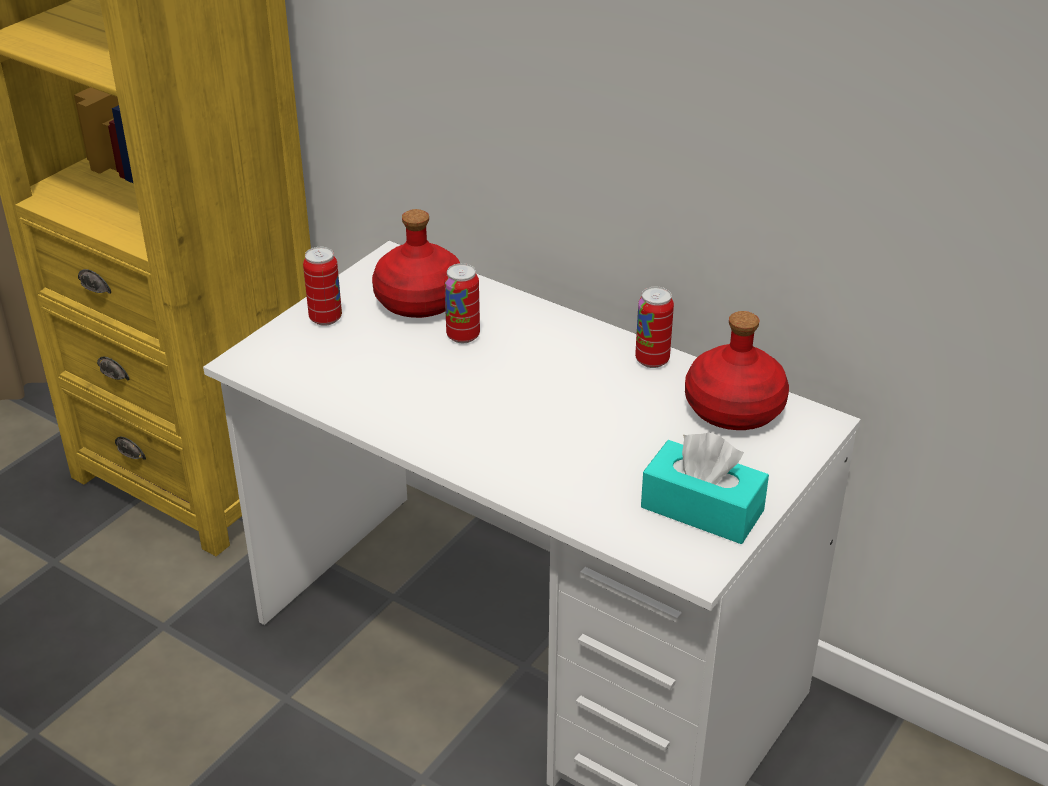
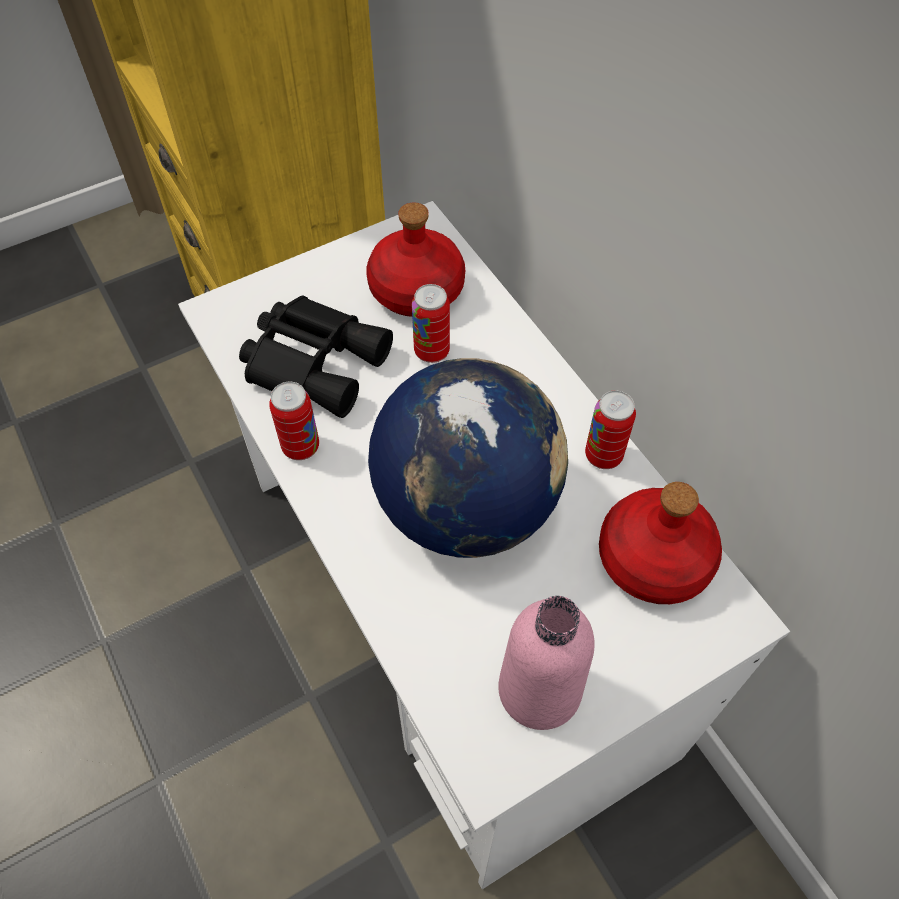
camera: 25 degrees right, 20 degrees up
can [303,247,342,326] -> can moved to [269,382,319,460]
turquoise tissue box [641,432,769,544] -> pink bottle [498,596,595,730]
none -> black binoculars [239,295,393,418]
none -> globe [368,358,568,558]

